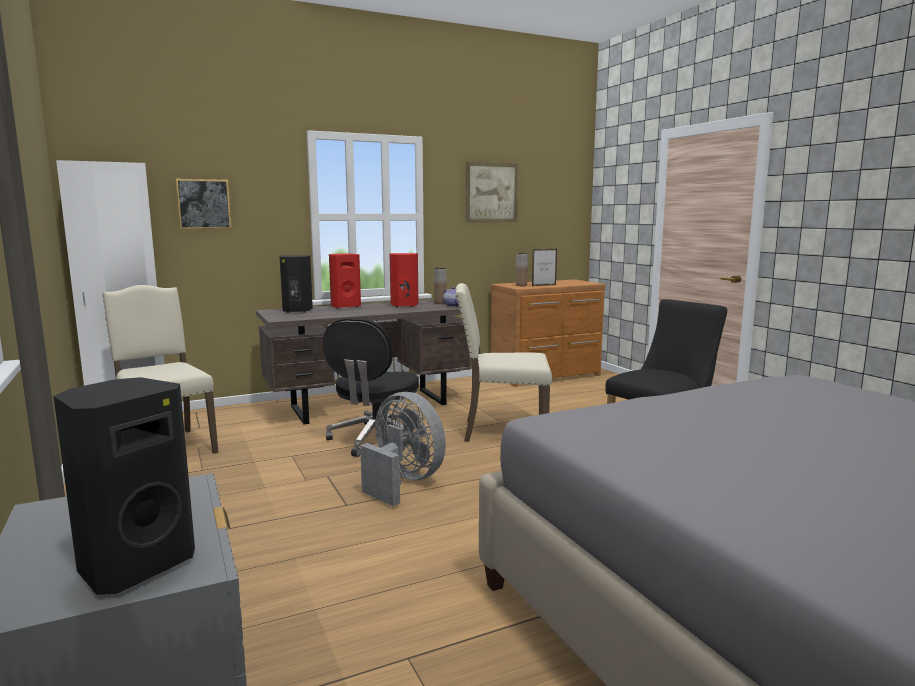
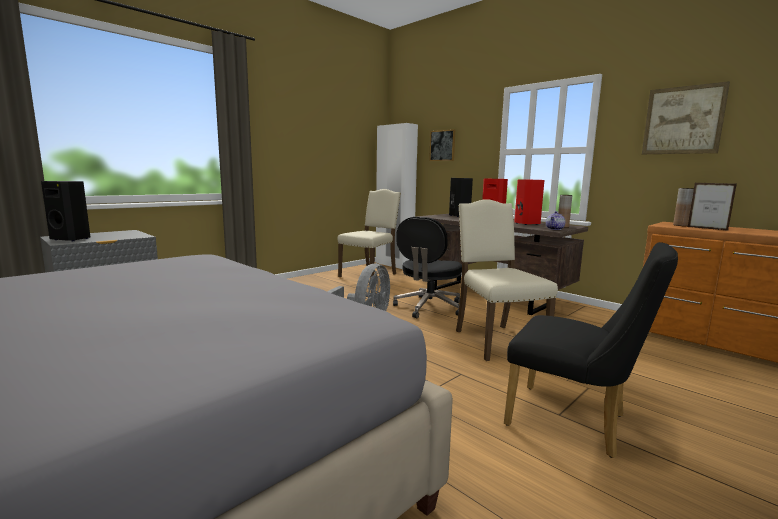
camera: 70 degrees right, 0 degrees up
black office chair [323,318,420,457] -> black office chair turned 60 degrees counterclockwise [393,217,462,318]

